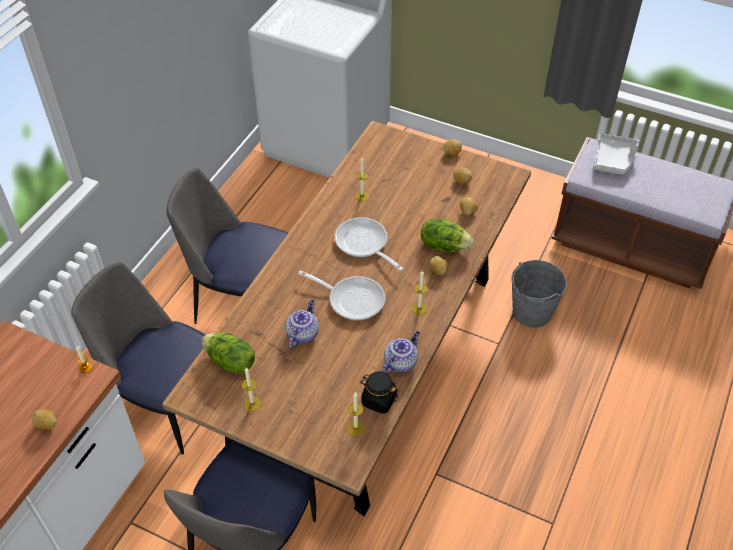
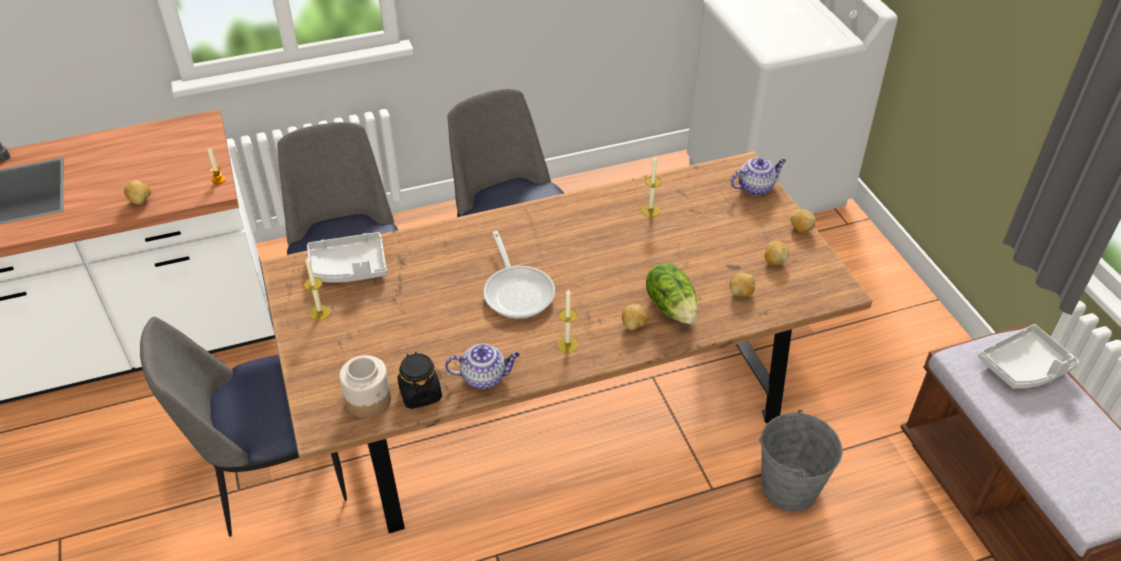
camera: 45 degrees right, 5 degrees down
lettuce [201,333,255,375] -> grey tray [307,232,387,283]
teapot [285,300,319,348] -> teapot moved to [730,157,786,196]
frying pan [335,217,403,271] -> none
candle [347,392,365,436] -> jar [339,355,391,418]

